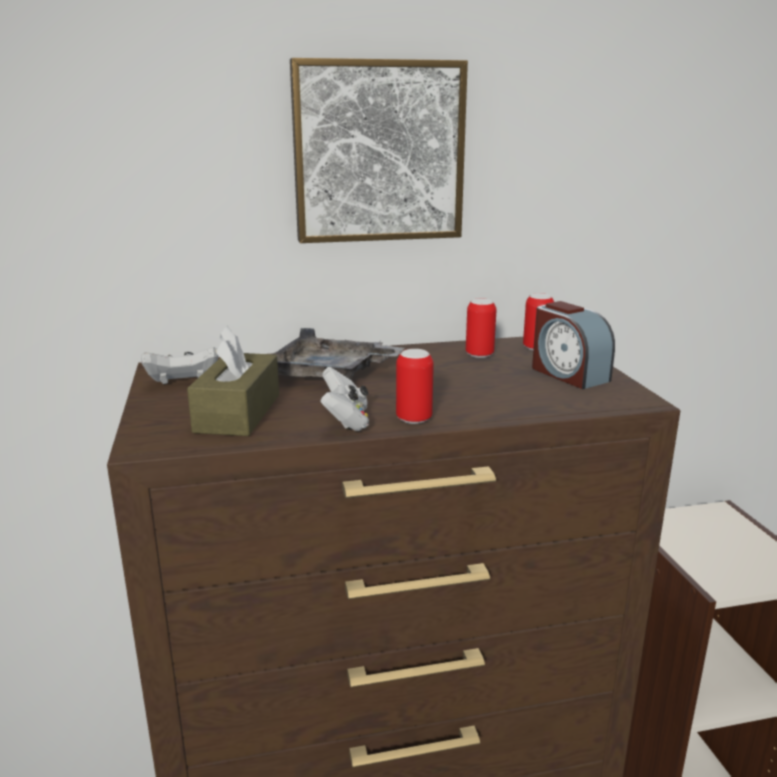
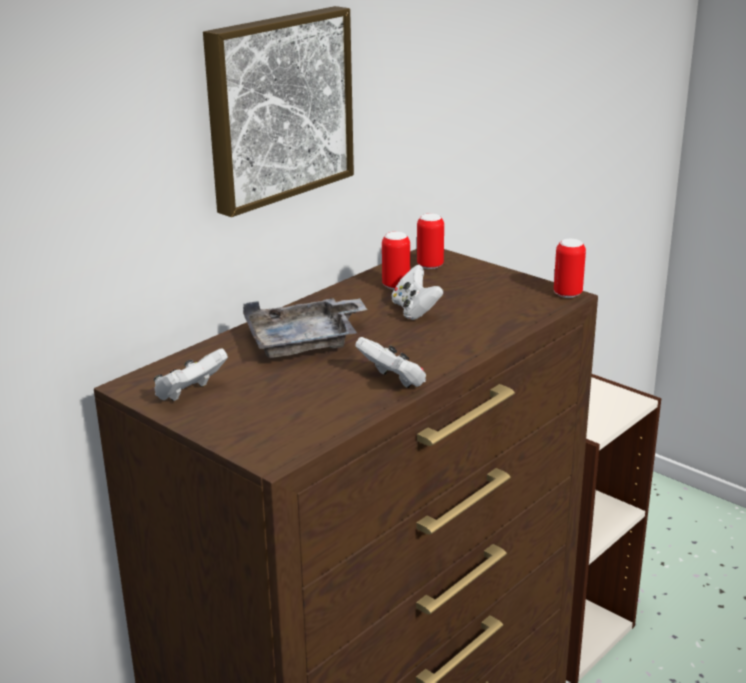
camera: 35 degrees left, 5 degrees up
brown tissue box [187,326,279,436] -> none
can [396,349,434,424] -> can moved to [554,239,586,298]
alarm clock [532,301,615,389] -> none
none -> white game controller [392,265,444,320]

